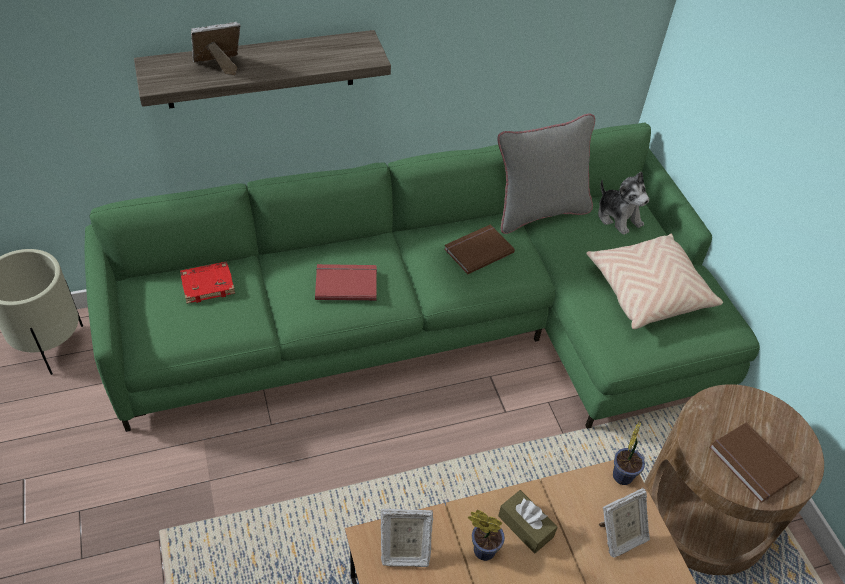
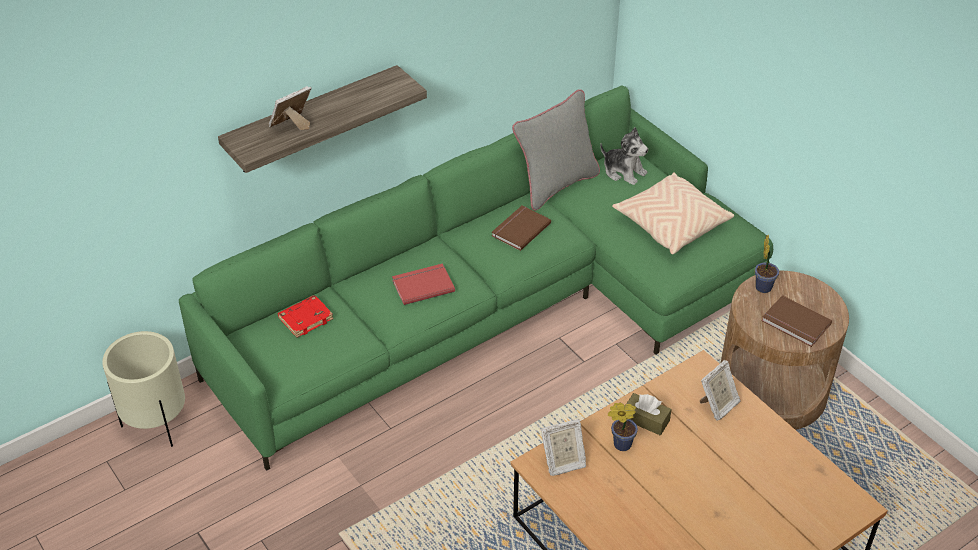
camera: 15 degrees left, 5 degrees down
potted plant [613,422,645,485] -> potted plant moved to [755,234,779,293]

